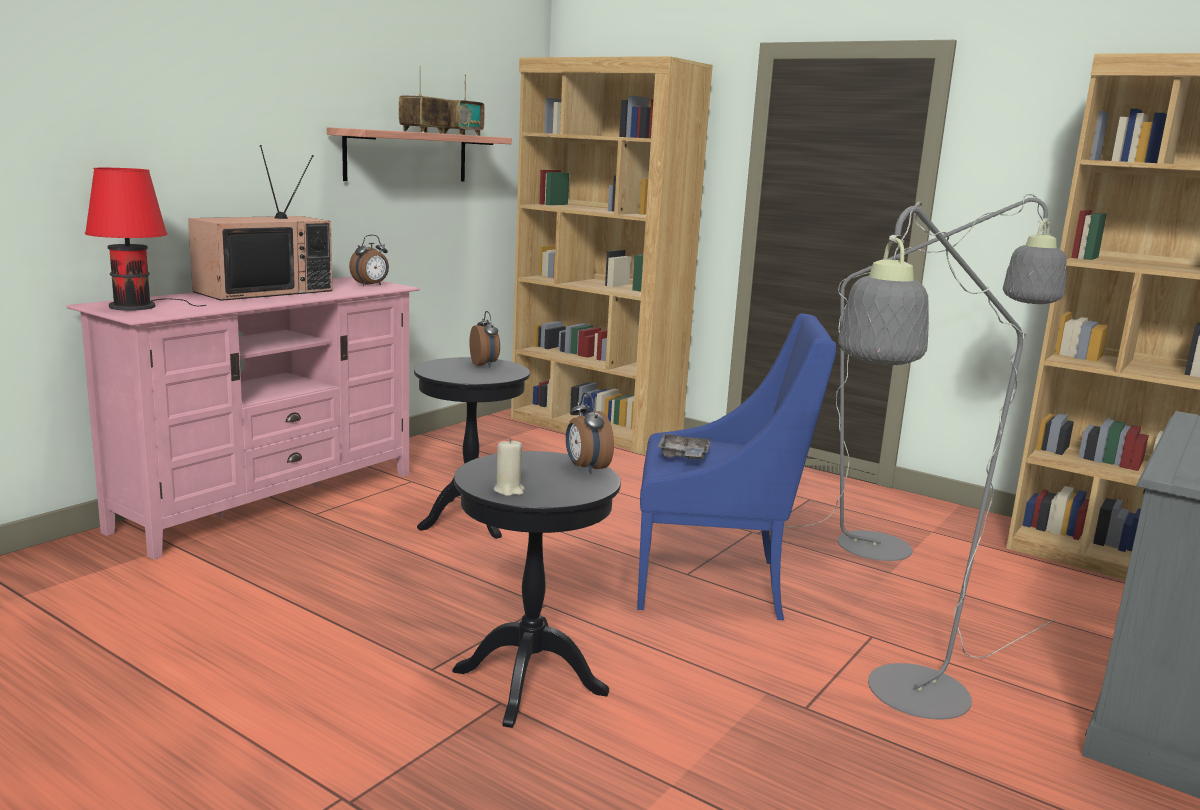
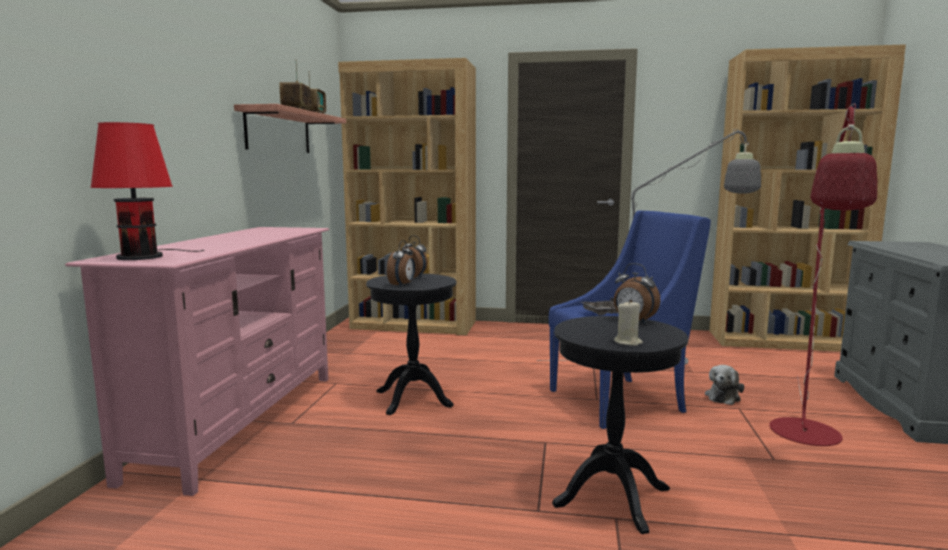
camera: 25 degrees left, 5 degrees down
television [188,145,332,301] -> none
alarm clock [349,235,389,286] -> alarm clock moved to [387,240,415,287]
grey floor lamp [838,201,1056,720] -> red floor lamp [769,103,877,446]
none -> plush toy [705,365,744,405]

